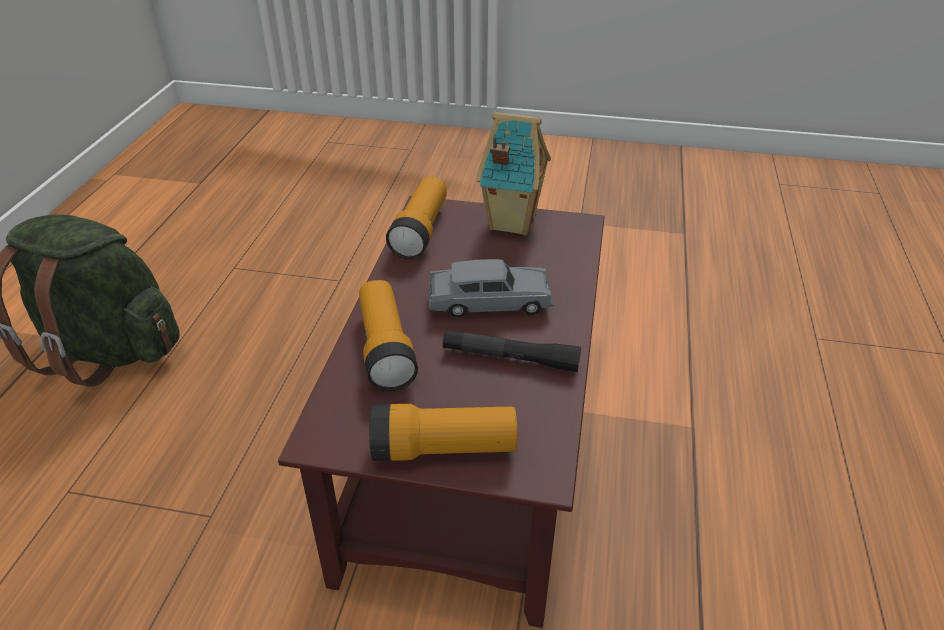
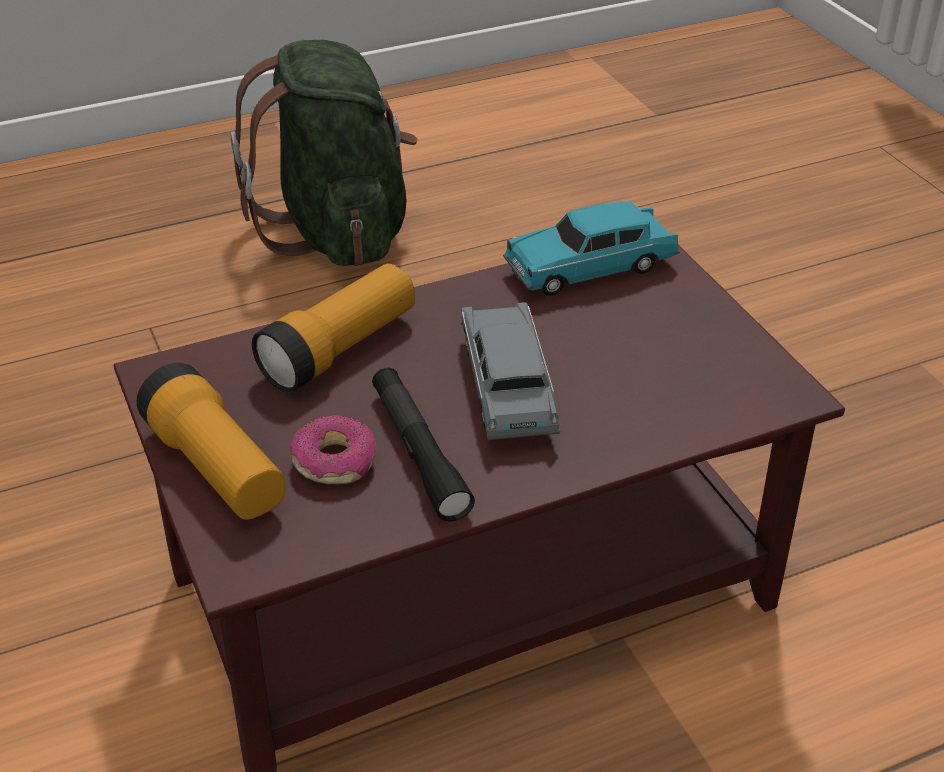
camera: 55 degrees right, 0 degrees up
flashlight [386,177,447,259] -> turquoise toy car [503,201,680,296]
grey toy car [429,259,553,318] -> grey toy car turned 150 degrees counterclockwise [461,302,560,440]
toy house [476,112,551,236] -> none
none -> donut [290,415,376,484]

